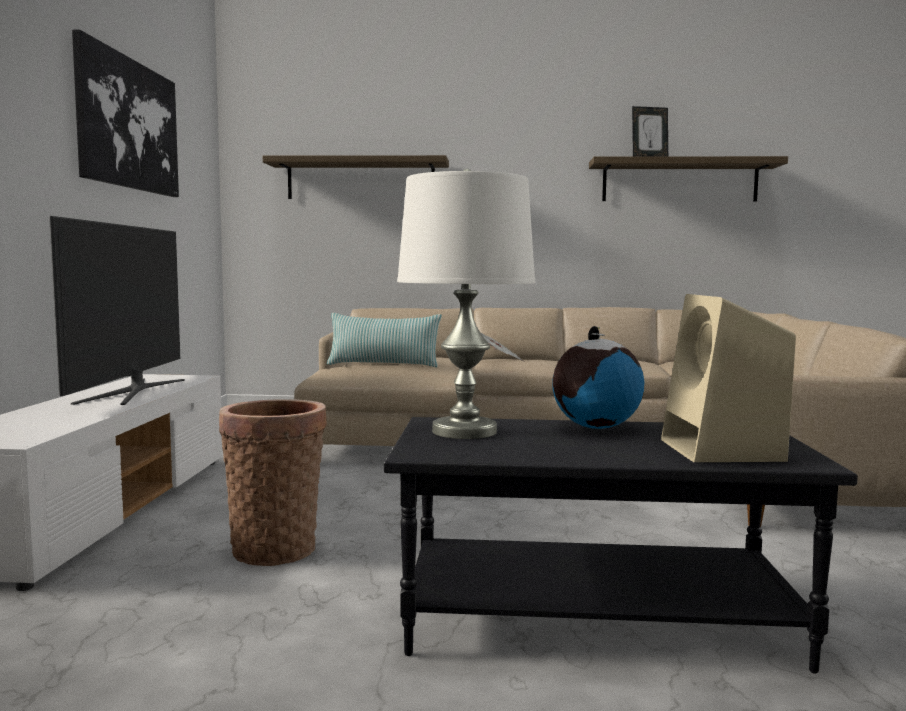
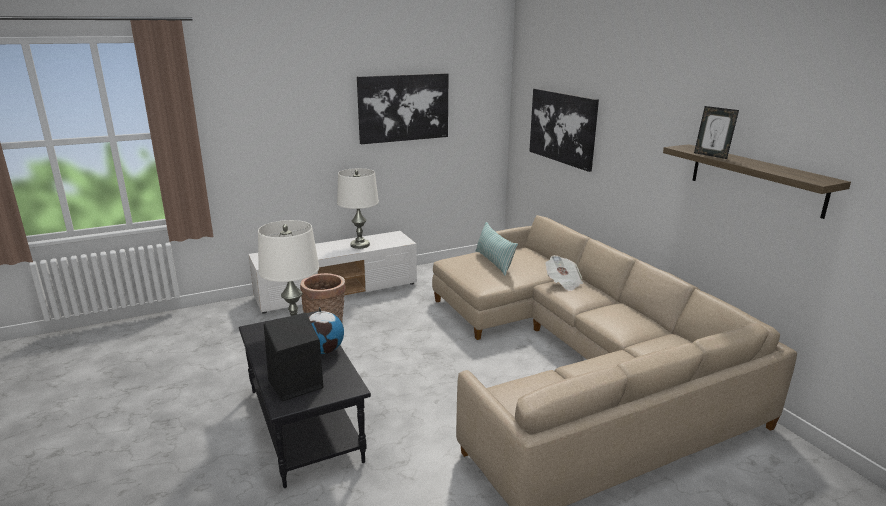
camera: 60 degrees right, 15 degrees up
television [49,216,185,405] -> white table lamp [337,168,379,249]
shelf [263,155,449,199] -> picture [529,88,599,172]
beige speaker [661,294,796,462] -> black speaker [264,313,323,402]

